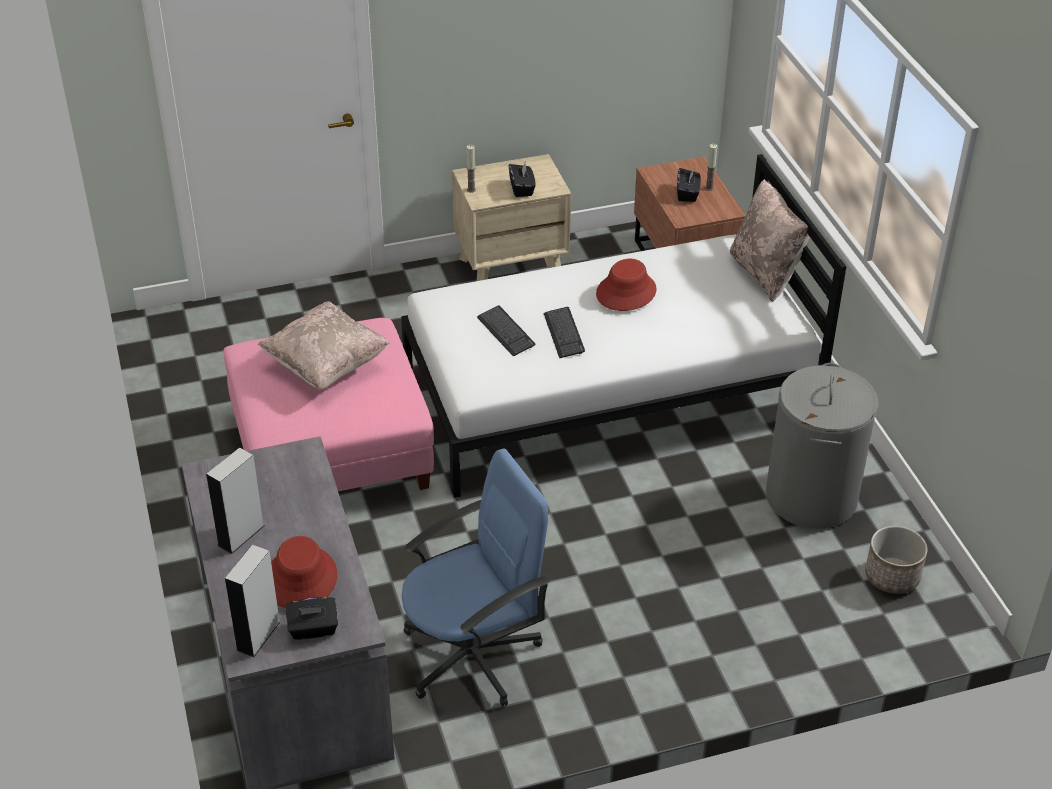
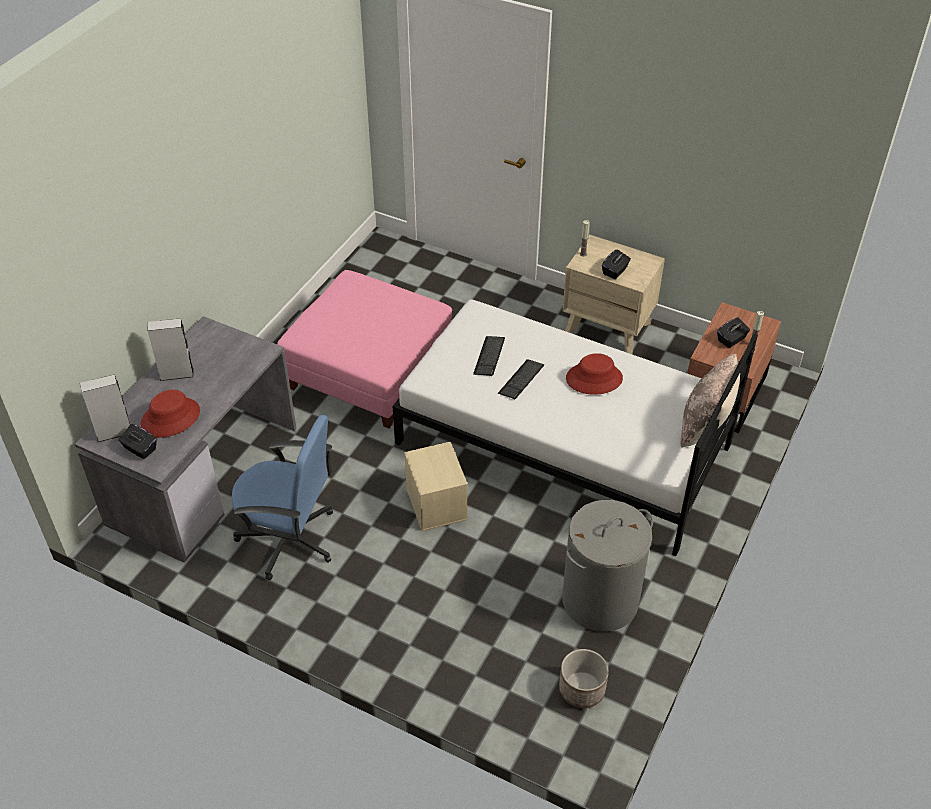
camera: 45 degrees right, 5 degrees up
beige pillow [258,302,390,390] -> none
none -> beige storage box [404,442,468,531]

